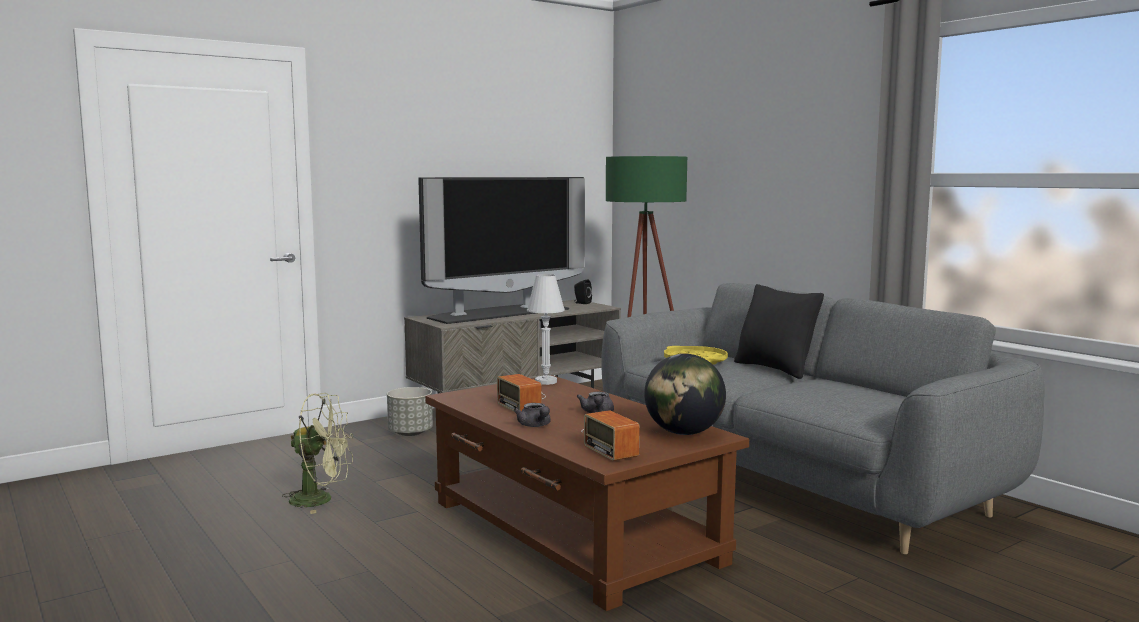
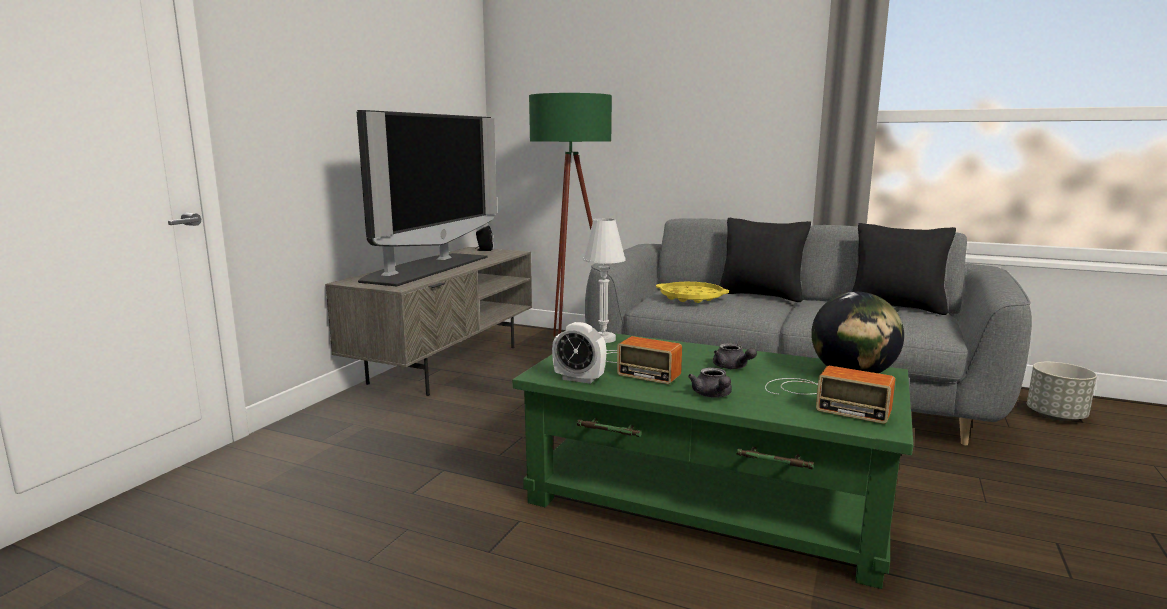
camera: 30 degrees left, 5 degrees up
green fan [282,393,353,514] -> none
grey planter [387,387,433,436] -> grey planter moved to [1027,362,1097,421]
brown coffee table [425,375,749,611] -> green coffee table [512,331,914,589]
grey teapot [514,403,551,427] -> grey teapot turned 45 degrees clockwise [688,367,732,398]
none -> alarm clock [552,322,606,384]
none -> black pillow [852,223,956,315]

